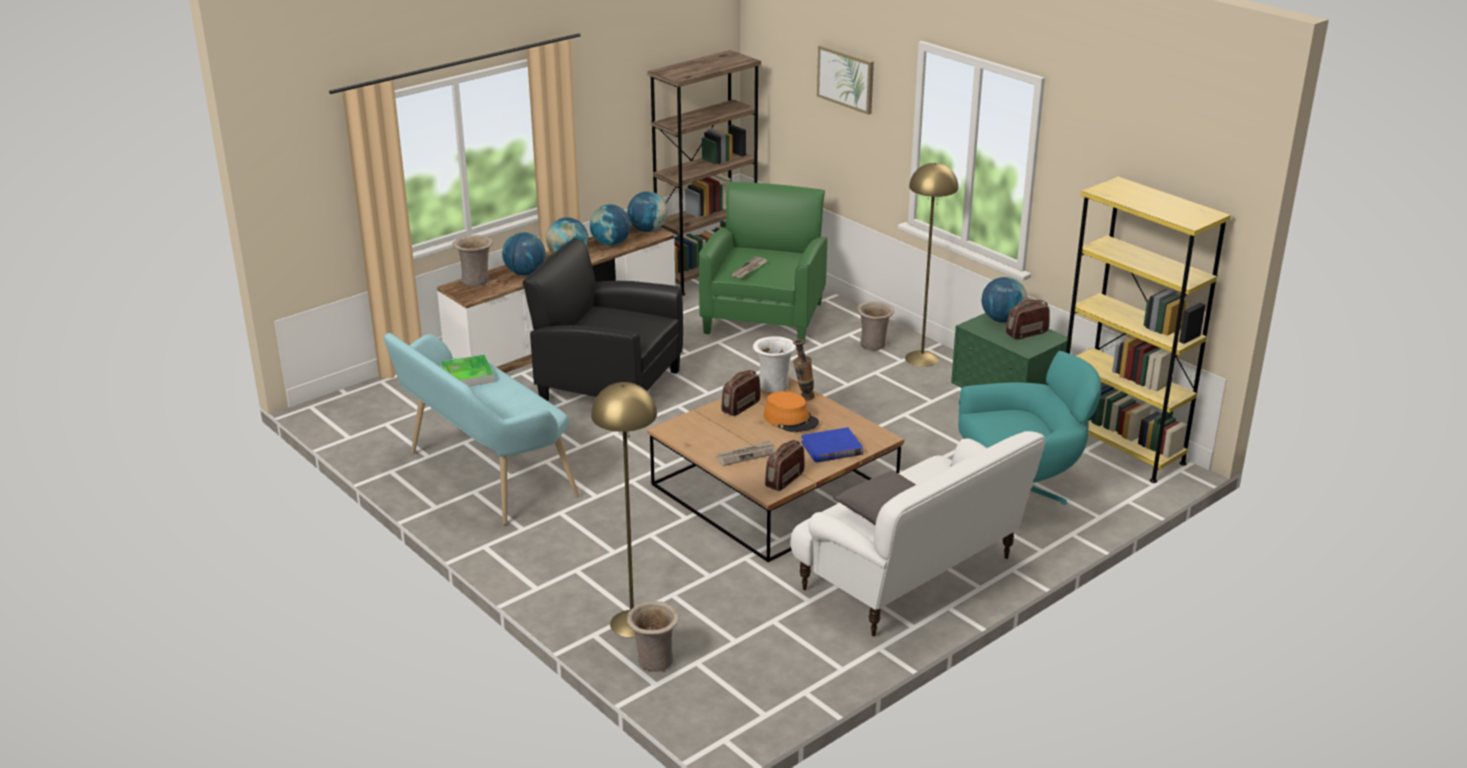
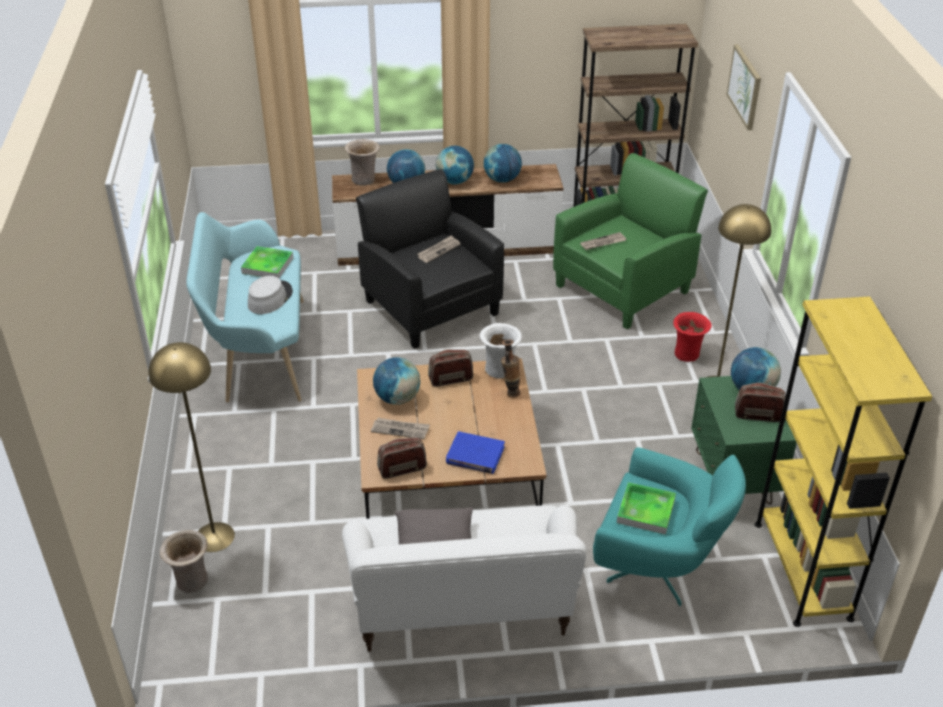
camera: 35 degrees right, 10 degrees up
globe [627,191,668,232] -> globe moved to [373,357,420,405]
orange hat [764,391,819,432] -> none
beige vase [857,301,894,351] -> red vase [673,312,712,362]
none -> grey hat [248,276,293,314]
none -> newspaper [418,235,460,263]
none -> tray [617,482,676,535]

